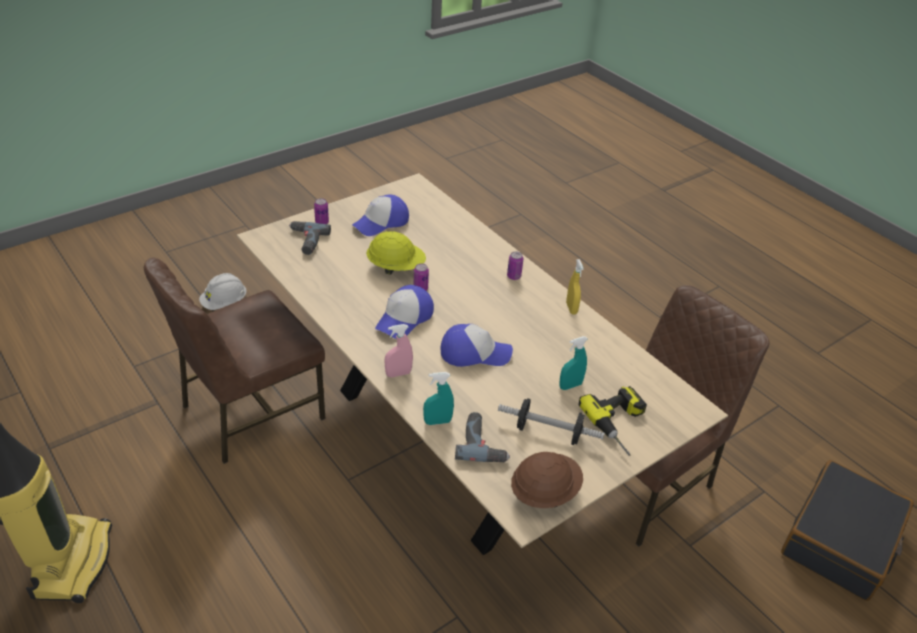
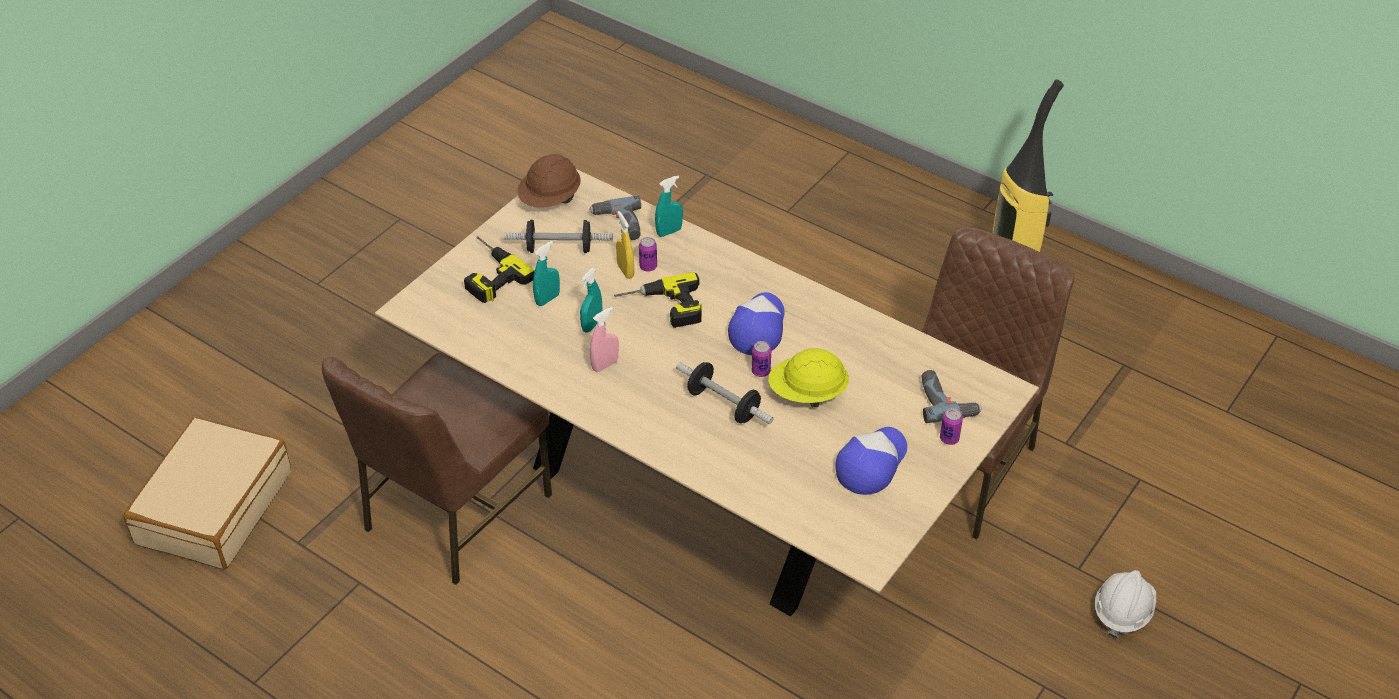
camera: 165 degrees right, 5 degrees up
pink spray bottle [385,324,413,377] -> pink spray bottle moved to [590,307,619,372]
cap [441,324,513,367] -> power drill [614,272,702,328]
can [507,252,524,280] -> can moved to [639,237,657,272]
yellow spray bottle [566,259,584,314] -> yellow spray bottle moved to [616,211,634,279]
black suitcase [781,460,914,601] -> beige suitcase [124,417,291,570]
none -> turquoise spray bottle [580,268,603,333]
none -> dumbbell [676,362,774,424]

